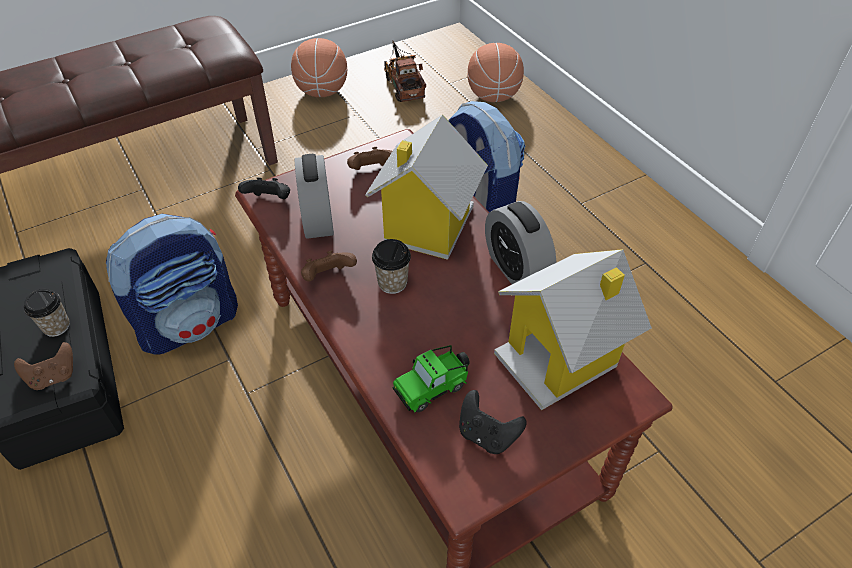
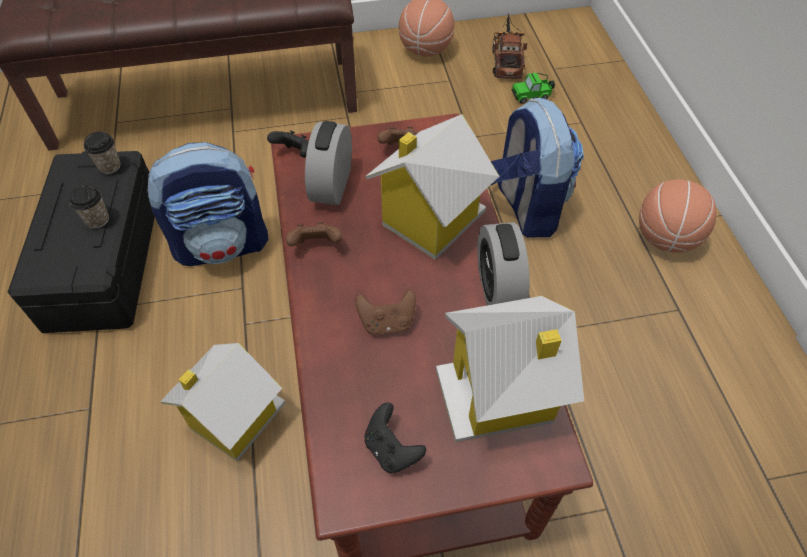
camera: 20 degrees right, 5 degrees up
brown game controller [14,342,73,390] -> brown game controller moved to [356,289,416,335]
cup [372,239,411,294] -> cup moved to [84,132,121,174]
toy car [392,345,469,412] -> toy car moved to [512,73,555,104]
basketball [467,43,524,102] -> basketball moved to [639,179,717,253]
none -> toy house [160,343,285,461]

